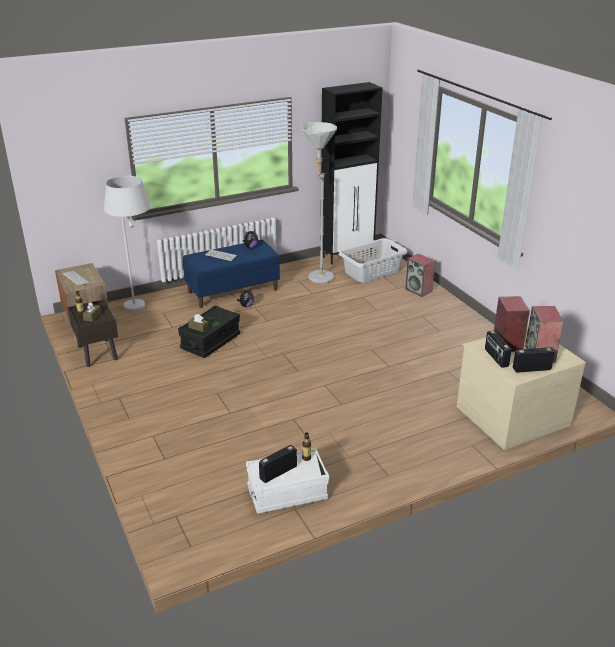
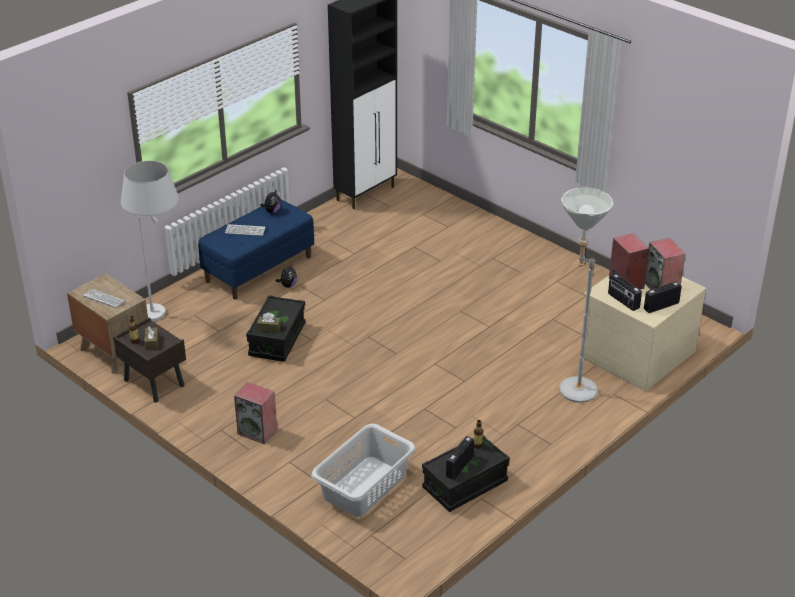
camera: 20 degrees left, 5 degrees up
white storage box [246,448,329,514] -> black storage box [422,435,510,512]
grey floor lamp [302,122,337,283] -> grey floor lamp moved to [559,187,614,403]
grey laundry basket [339,238,408,283] -> grey laundry basket moved to [311,424,416,517]
speaker [405,254,435,297] -> speaker moved to [234,382,277,444]

